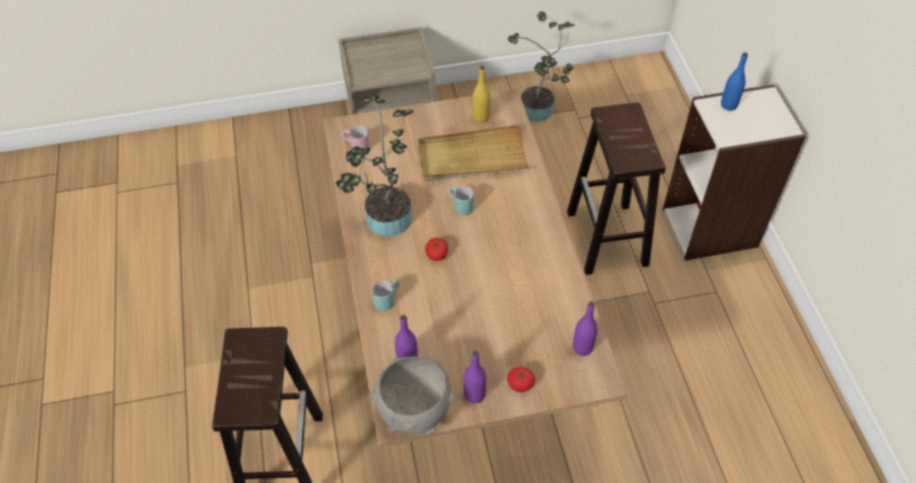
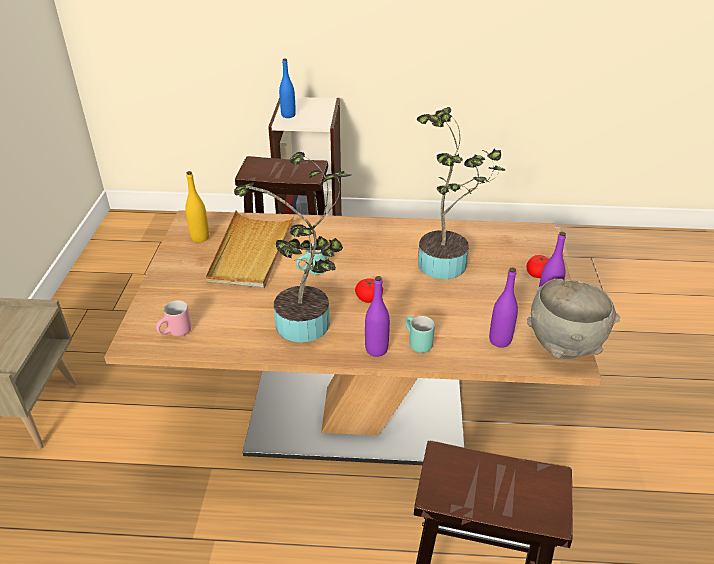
camera: 75 degrees left, 15 degrees down
potted plant [508,12,574,122] -> potted plant moved to [417,107,505,279]
purple bottle [573,301,597,356] -> purple bottle moved to [365,276,390,357]

